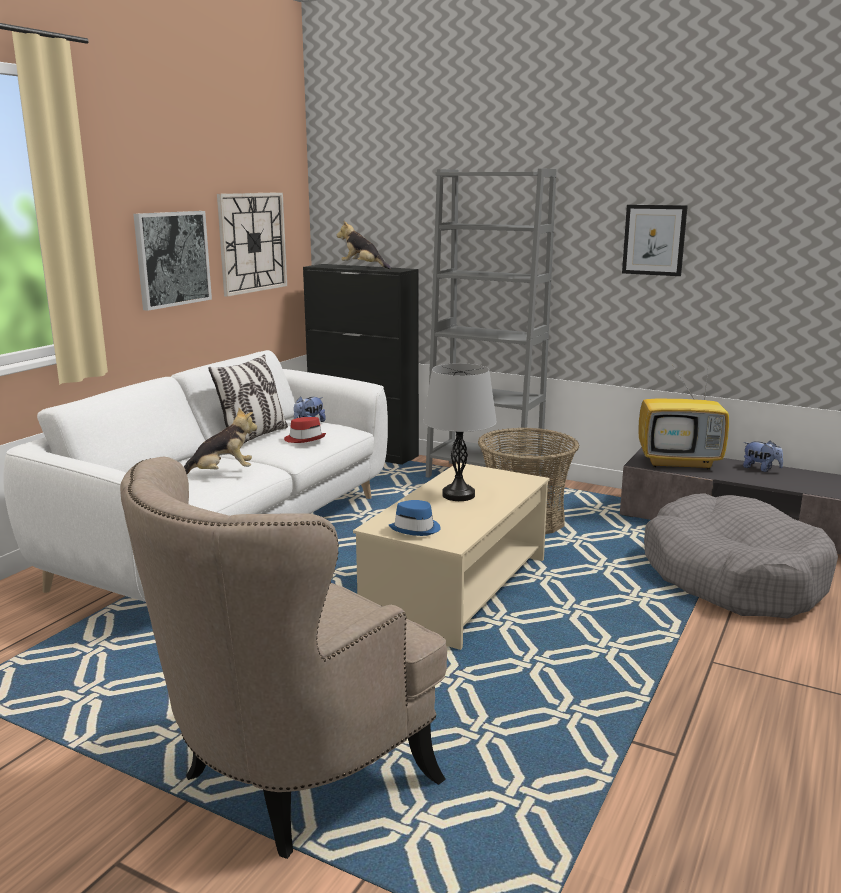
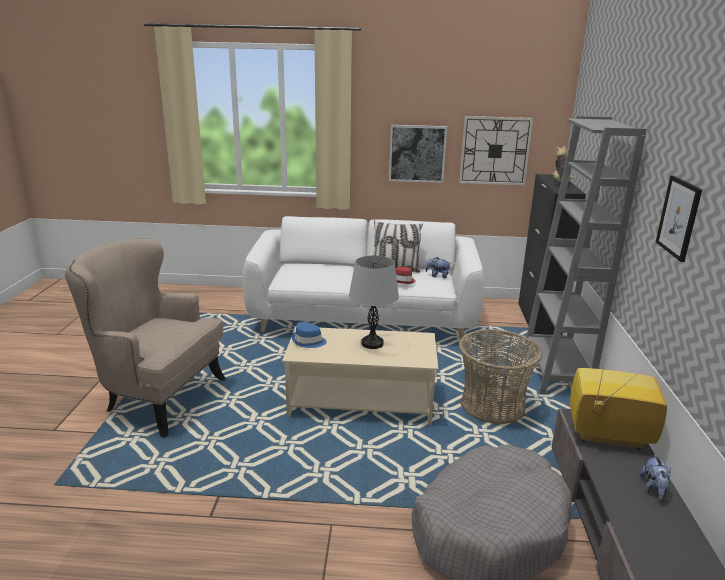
camera: 65 degrees right, 5 degrees up
plush toy [184,408,257,474] -> none
television [638,362,729,469] -> television turned 120 degrees clockwise [570,357,667,450]

